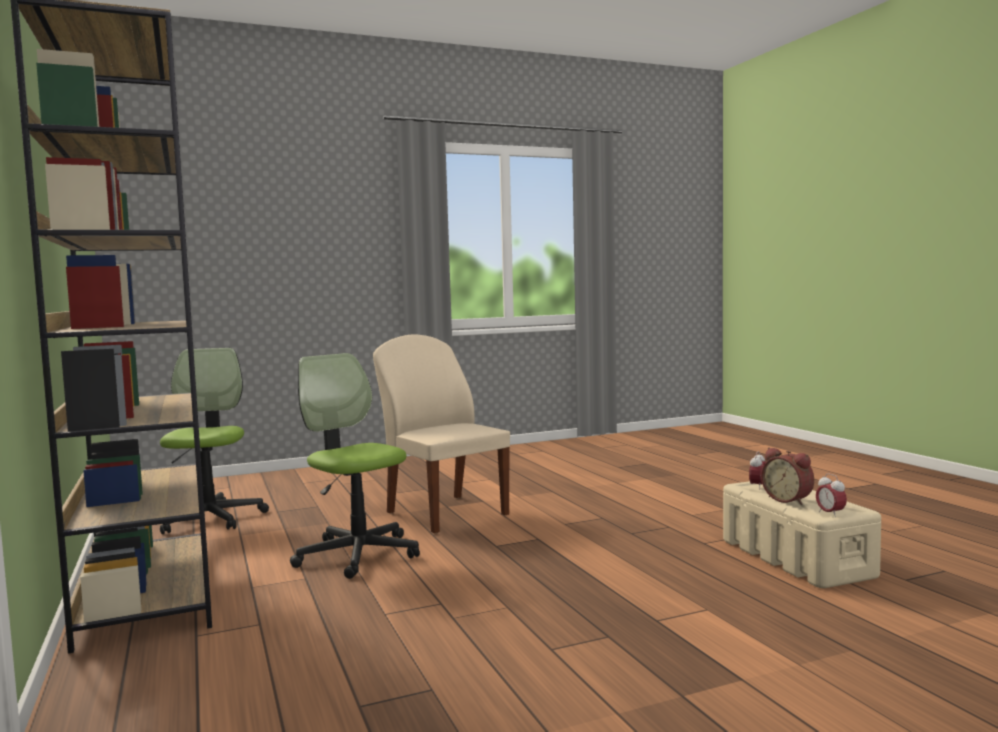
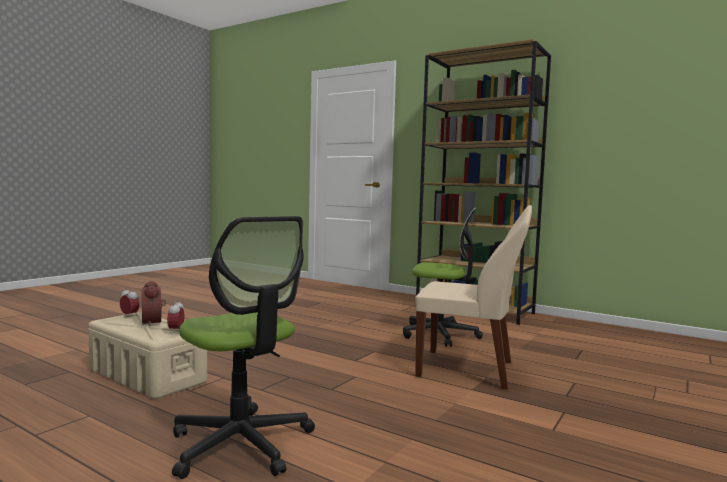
camera: 145 degrees right, 0 degrees up
office chair [160,348,269,534] -> office chair moved to [172,216,315,479]
alarm clock [761,447,814,505] -> alarm clock turned 135 degrees counterclockwise [142,281,166,327]

